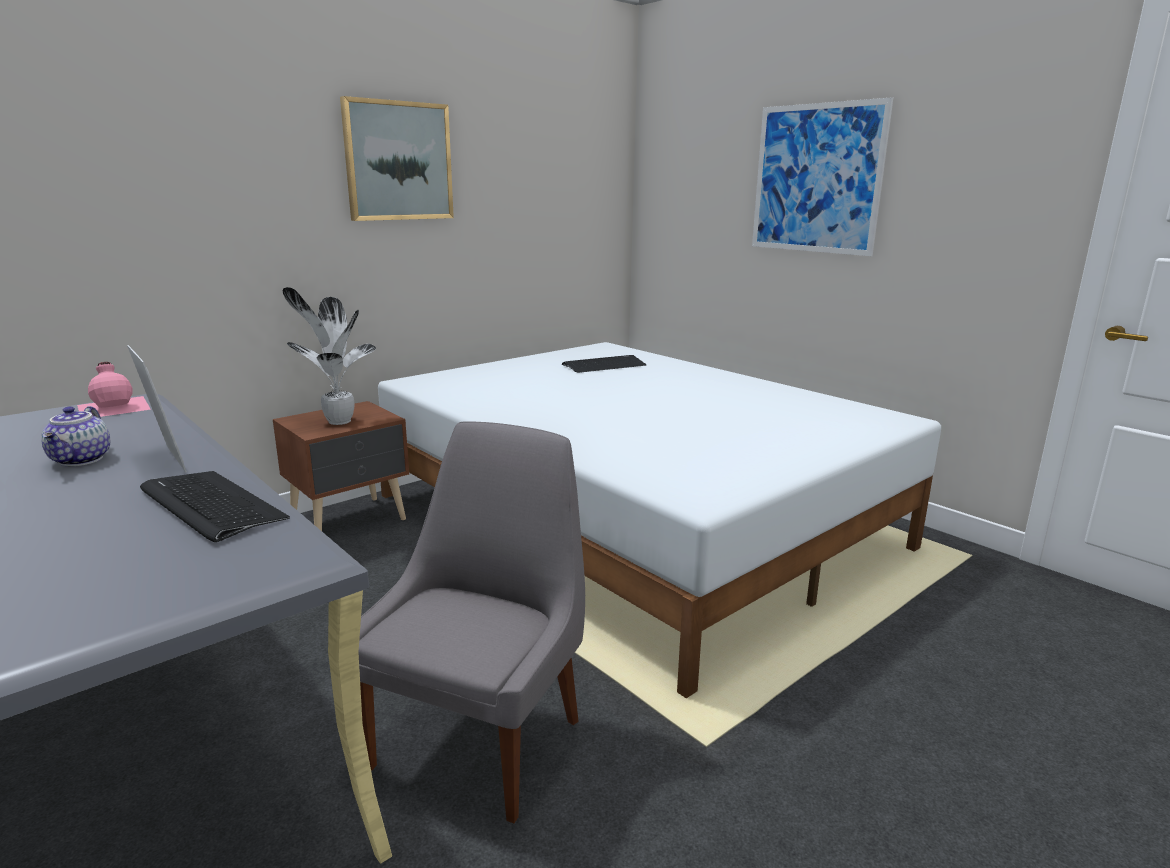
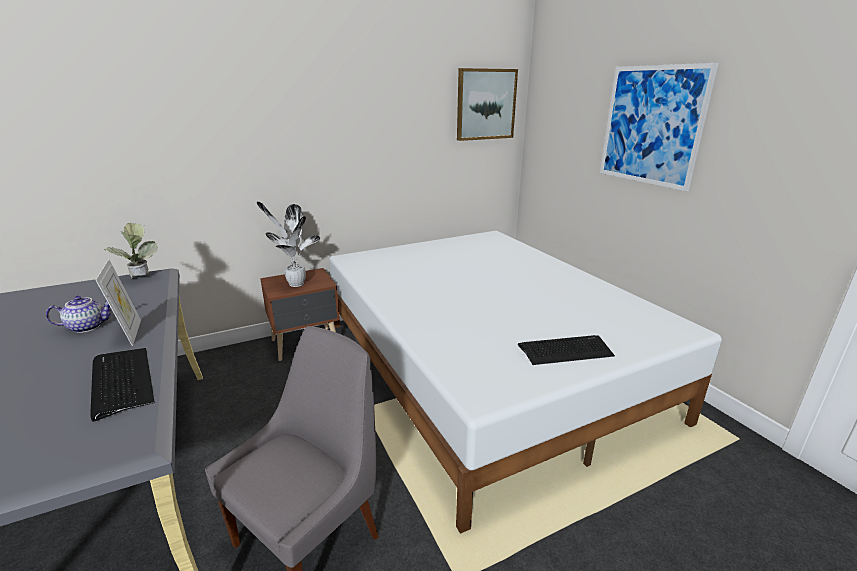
camera: 15 degrees right, 5 degrees up
teapot [41,406,110,466] -> teapot turned 120 degrees counterclockwise [46,296,111,333]
pink bottle [77,362,151,417] -> potted plant [104,223,158,279]
picture [340,96,454,221] -> picture moved to [457,68,518,141]
keyboard [562,355,647,373] -> keyboard moved to [518,335,615,365]

